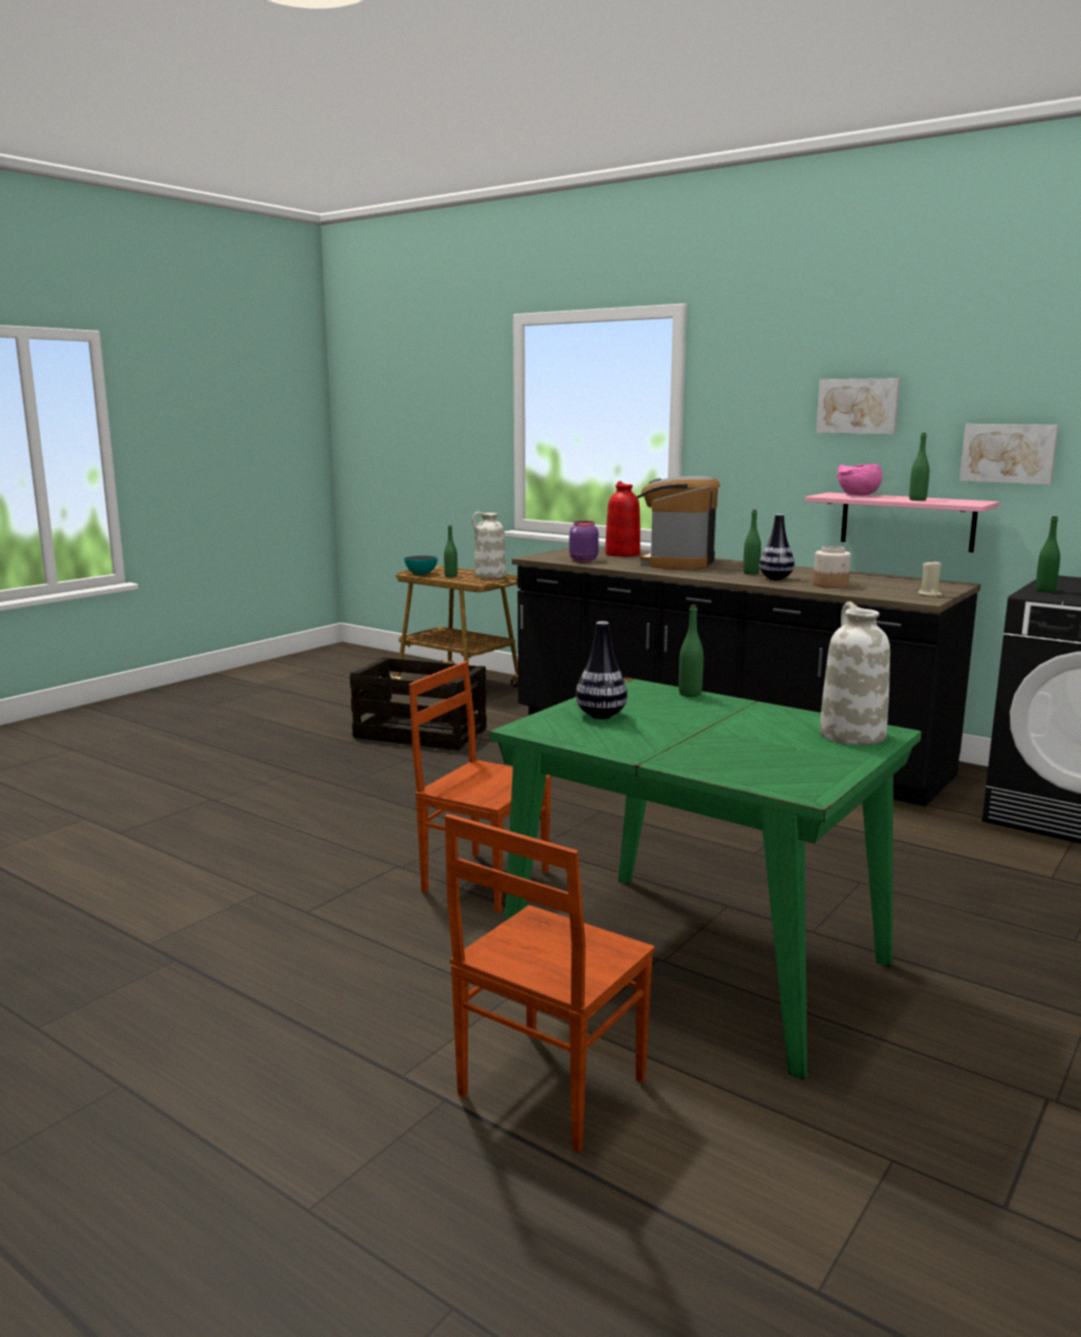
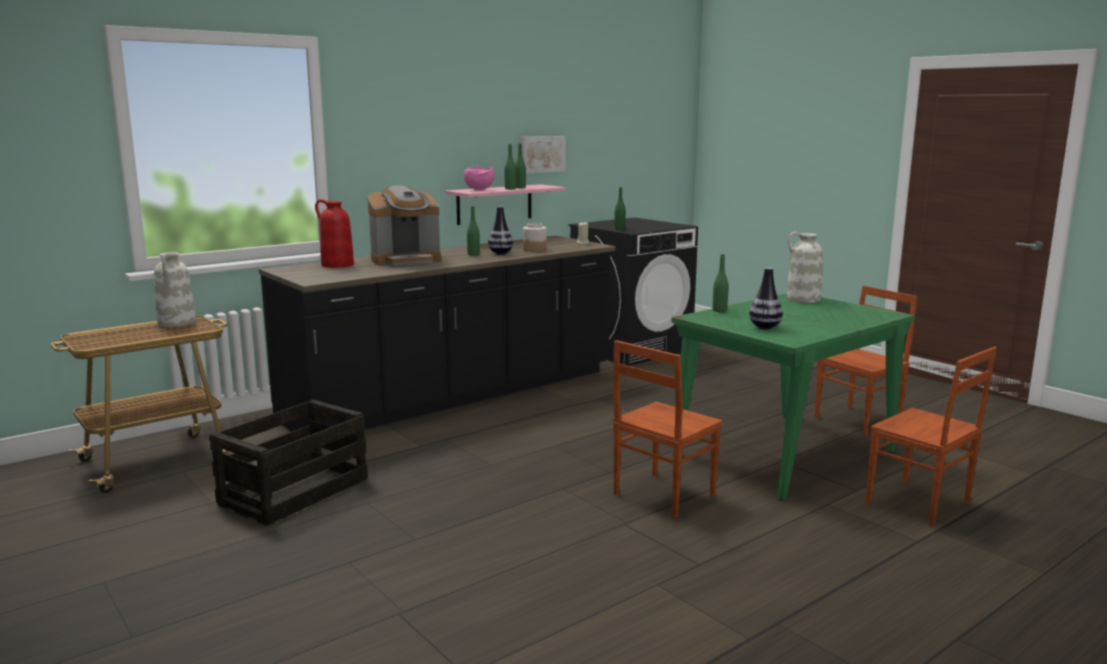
camera: 75 degrees left, 0 degrees up
bowl [404,556,438,575] -> none
green bottle [444,526,458,577] -> green bottle moved to [504,144,516,190]
purple jar [569,521,599,562] -> none
coffee machine [636,476,720,570] -> coffee machine turned 60 degrees counterclockwise [367,186,441,266]
picture [816,378,901,434] -> none
none -> brown chair [815,286,917,436]

